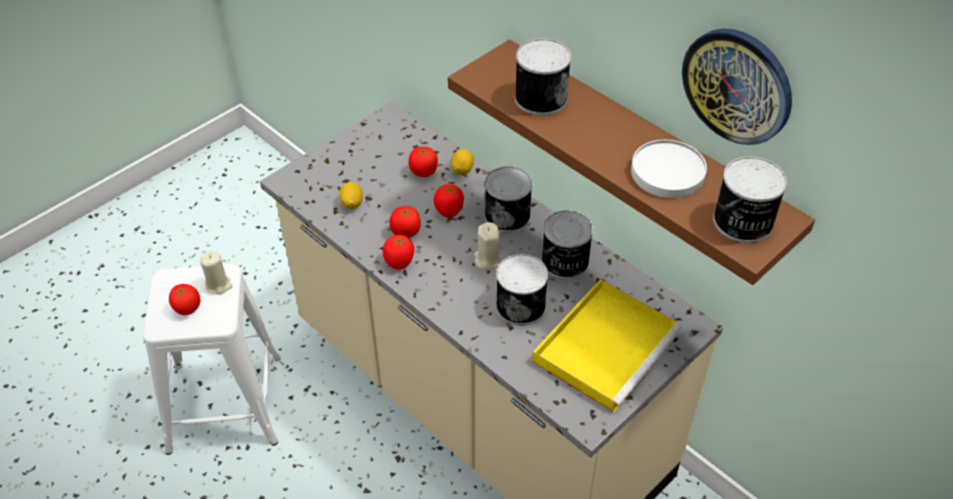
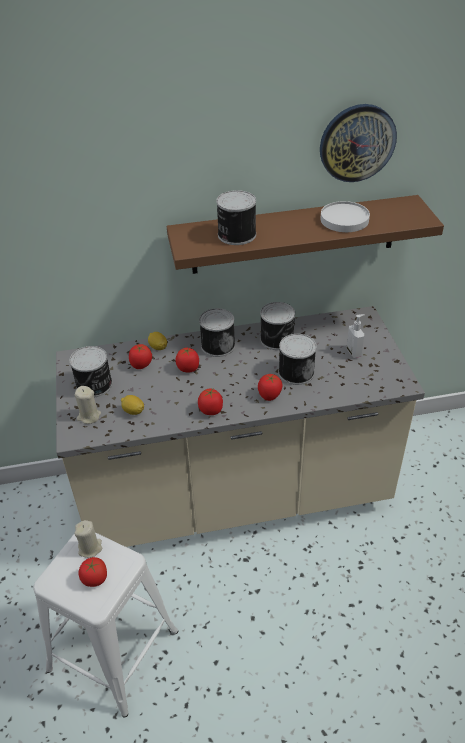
camera: 55 degrees left, 5 degrees down
tomato [389,206,421,238] -> tomato moved to [258,374,282,401]
beige candle [474,222,501,271] -> beige candle moved to [75,386,101,424]
yellow tray [532,279,683,412] -> soap dispenser [346,314,365,358]
can [713,156,787,243] -> can moved to [69,346,112,397]

